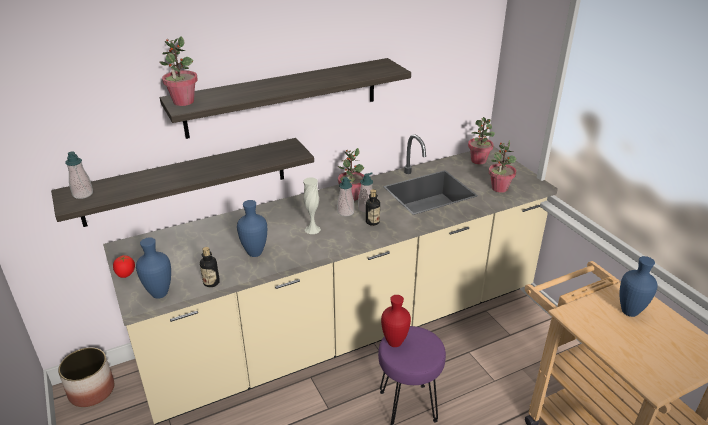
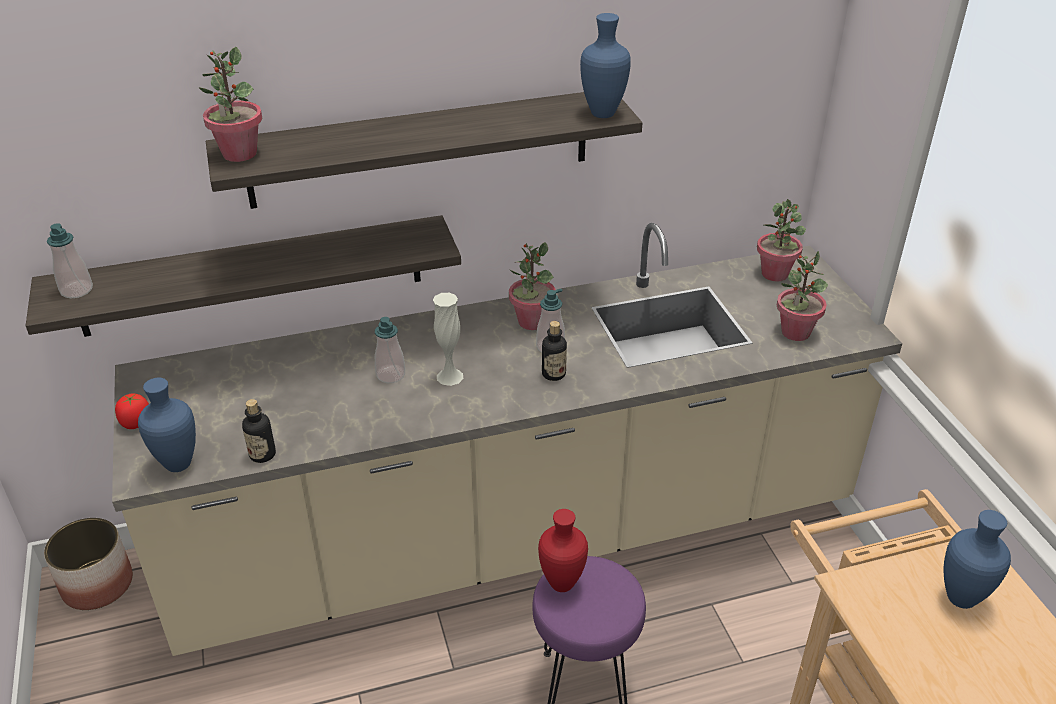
camera: 10 degrees right, 5 degrees up
blue vase [237,200,267,257] -> blue vase moved to [580,13,631,118]
soap dispenser [337,177,354,217] -> soap dispenser moved to [375,317,405,383]

